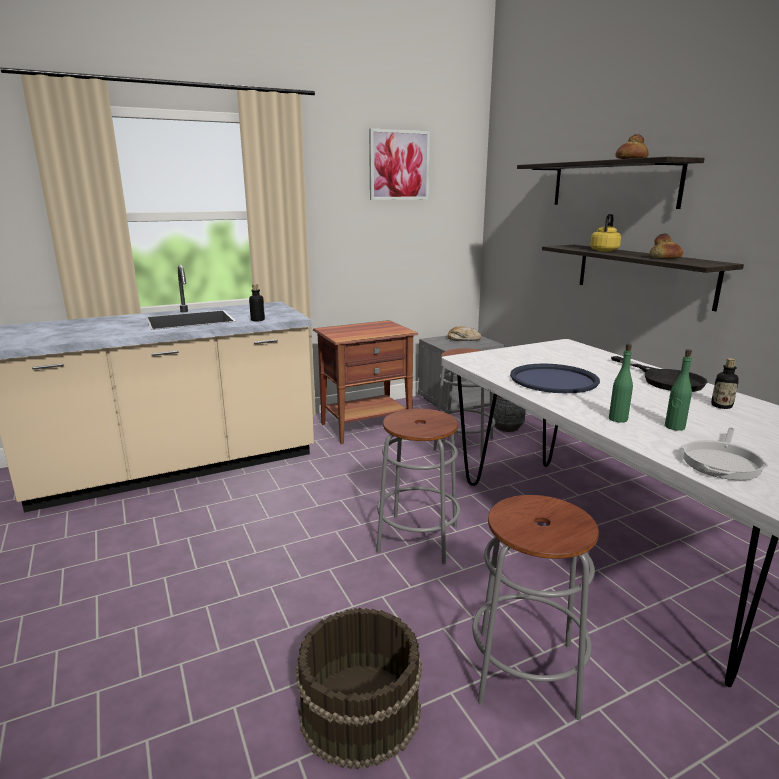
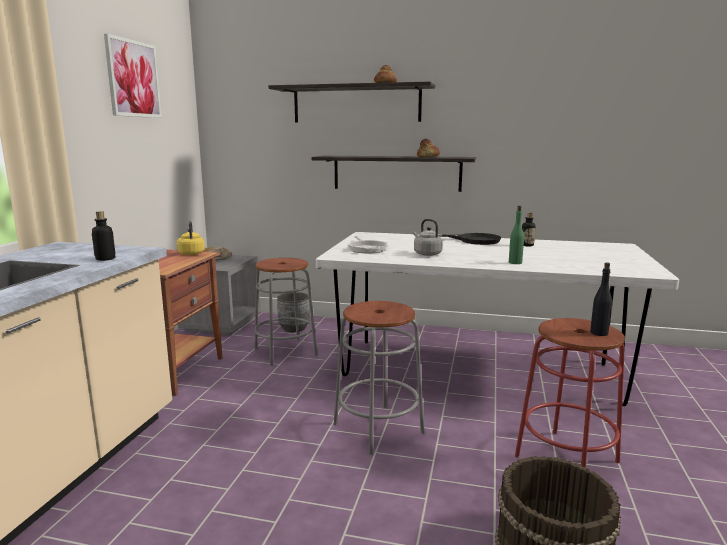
camera: 50 degrees left, 5 degrees down
grey stool [472,495,599,720] -> red stool [515,318,625,467]
blue tray [510,363,600,393] -> grey kettle [413,219,443,256]
yellow kettle [590,214,621,251] -> yellow kettle moved to [177,221,205,255]
green bottle [665,349,692,431] -> none
frying pan [681,427,768,480] -> frying pan moved to [348,236,388,253]
none -> black bottle [590,262,613,336]

